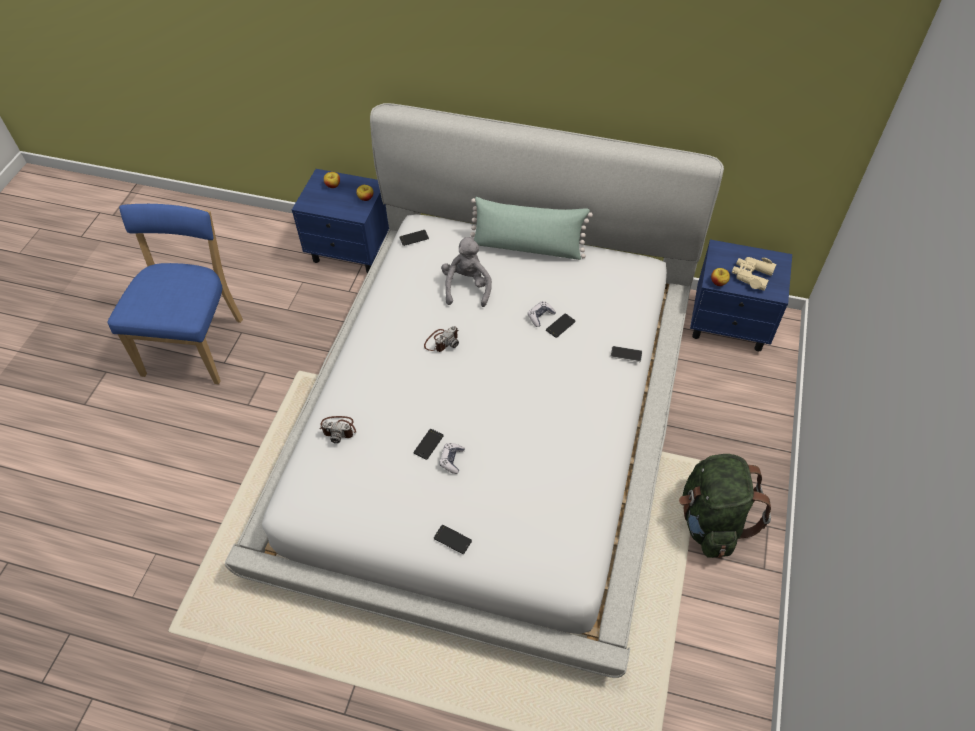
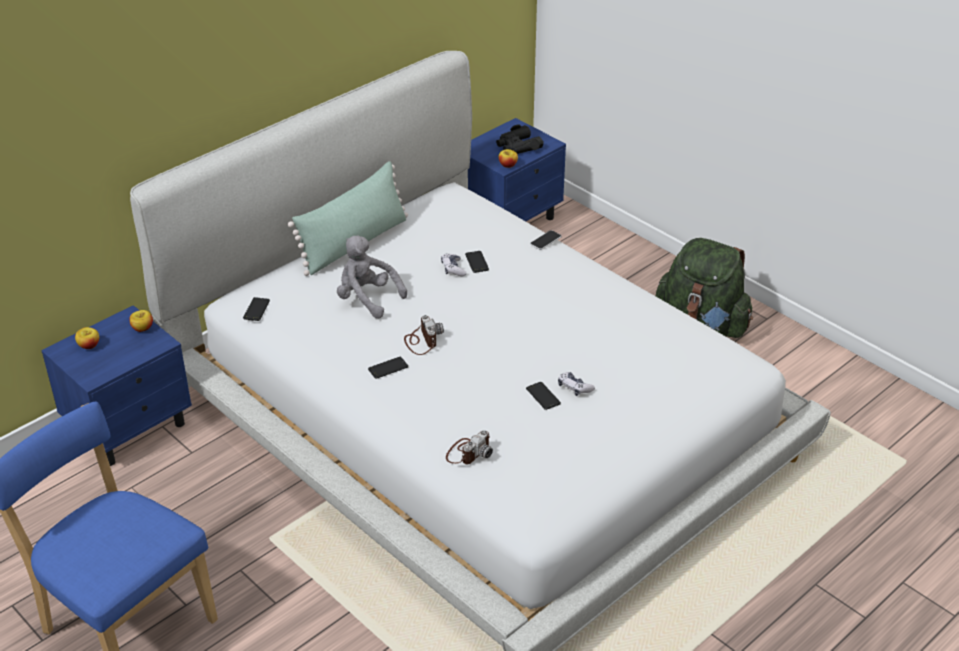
camera: 60 degrees left, 15 degrees down
phone [434,525,472,554] -> phone moved to [368,357,408,379]
beige binoculars [732,257,777,291] -> black binoculars [496,124,544,154]

